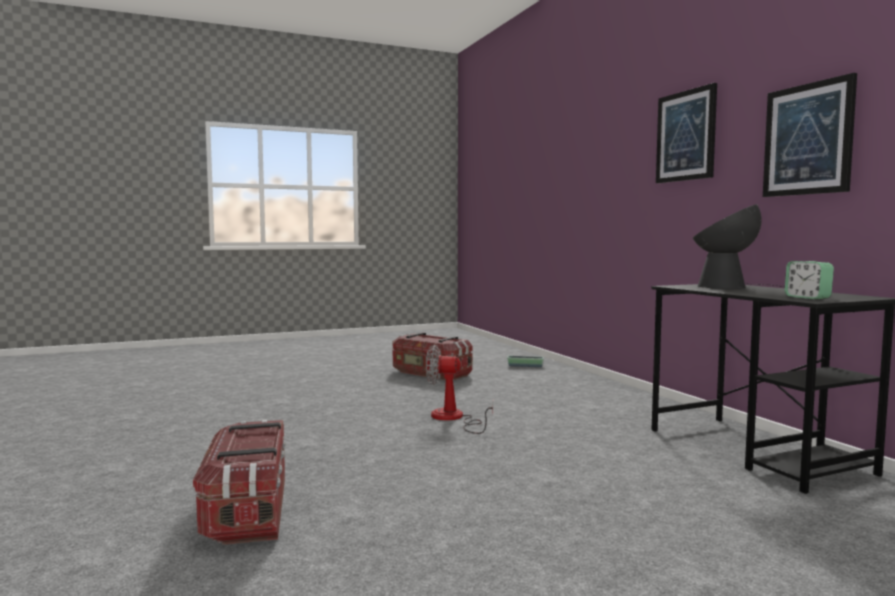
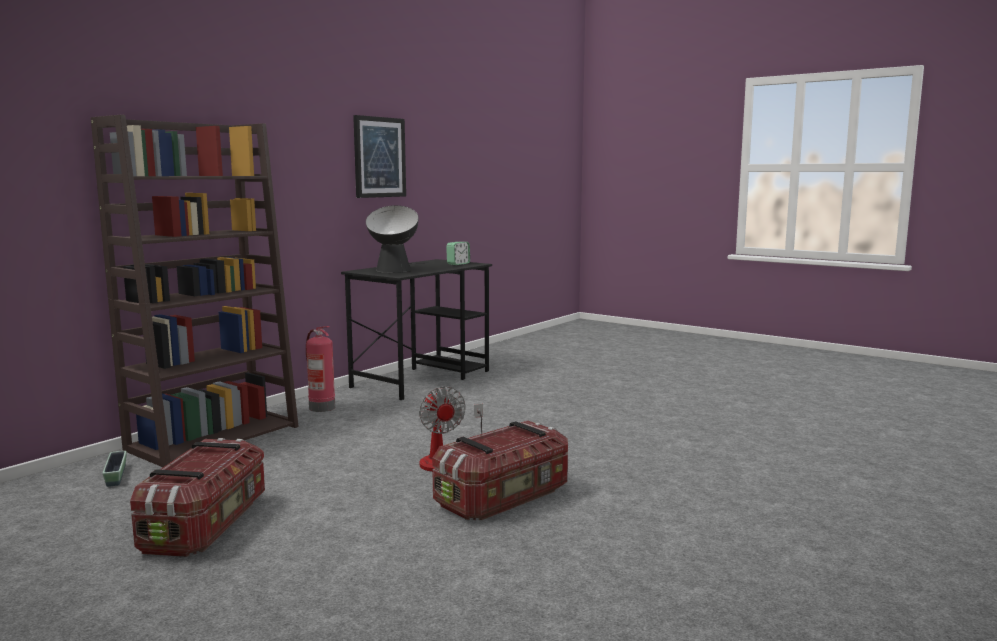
camera: 120 degrees left, 5 degrees up
storage box [193,420,286,545] -> storage box moved to [432,421,568,520]
picture [656,83,717,183] -> none
none -> brown bookcase [91,115,299,467]
none -> fire extinguisher [306,326,335,412]

